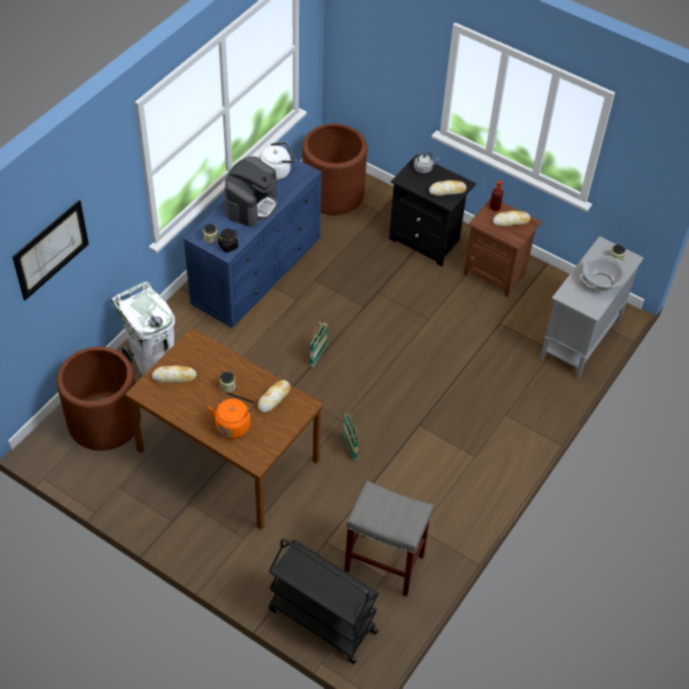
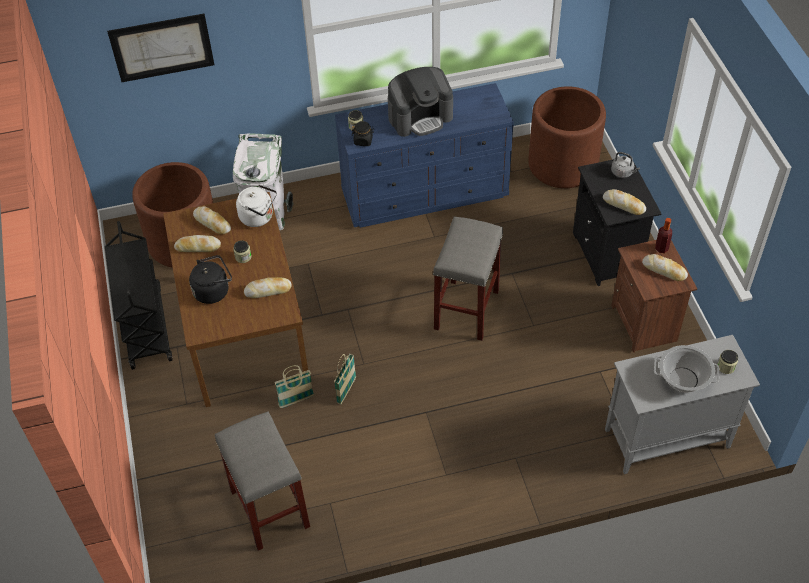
camera: 45 degrees right, 0 degrees up
orange kettle [209,392,255,439] -> black kettle [189,255,232,304]
white kettle [260,142,295,180] -> white kettle moved to [236,184,277,227]
black cart [268,538,379,664] -> black cart moved to [105,221,173,370]
basket [310,322,328,367] -> basket moved to [275,365,314,408]
none -> bread [174,235,221,252]
none -> grey stool [433,216,503,341]

